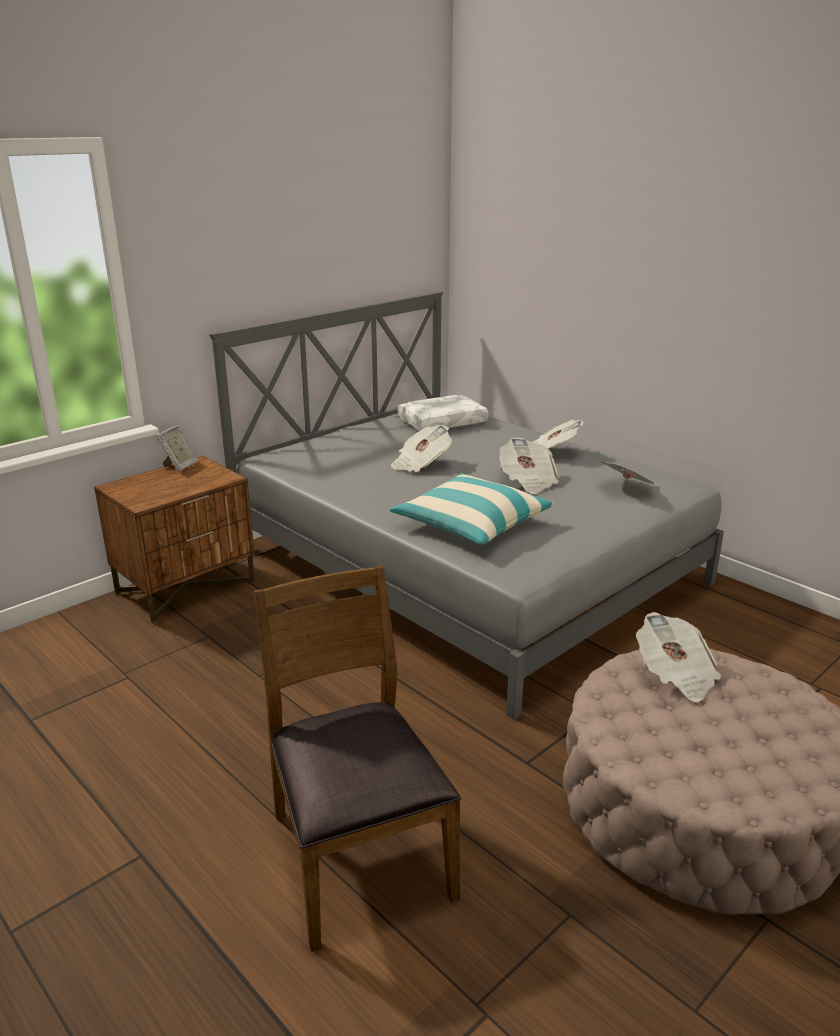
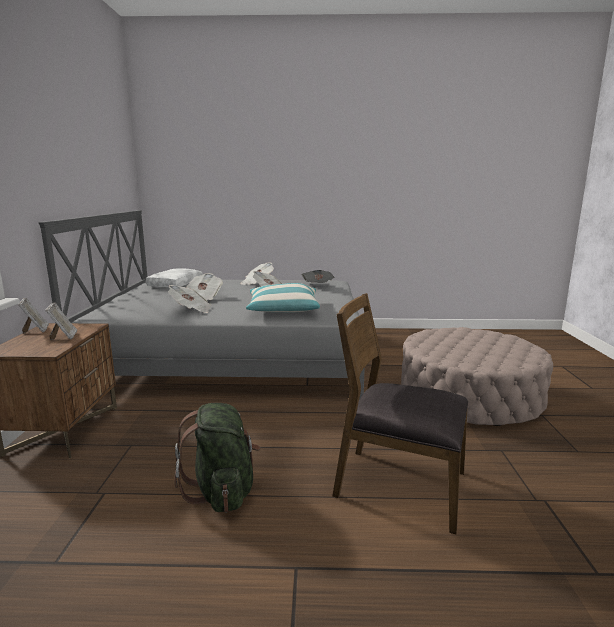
camera: 45 degrees left, 10 degrees down
newspaper [636,612,721,702] -> newspaper moved to [168,285,211,313]
none -> picture frame [45,303,77,340]
none -> green backpack [174,403,260,512]

